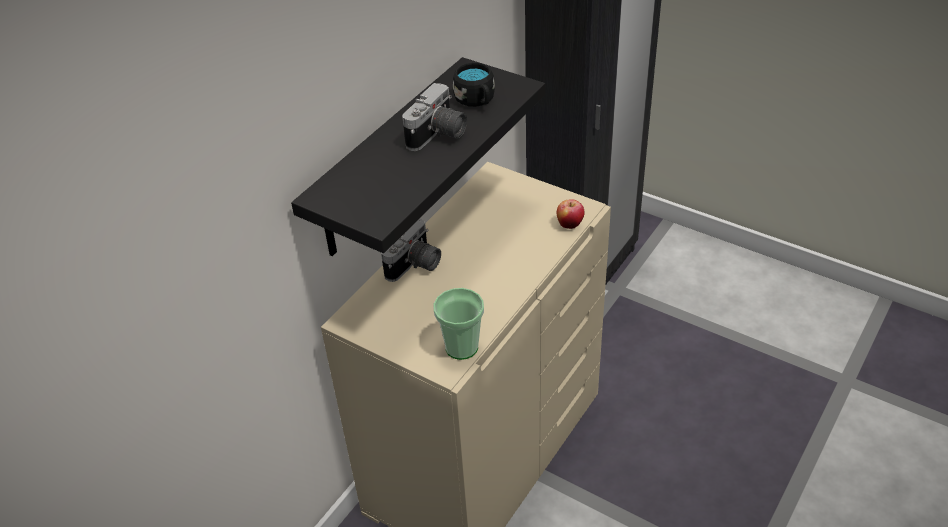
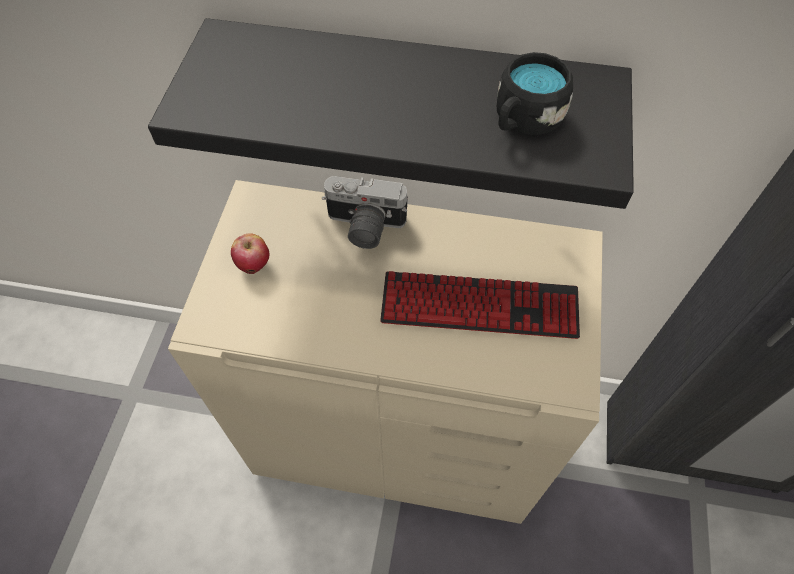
camera: 65 degrees right, 15 degrees up
camera [402,83,467,151] -> none
cup [433,288,484,360] -> none
apple [557,199,584,229] -> apple moved to [231,233,270,274]
none -> keyboard [380,271,580,339]

